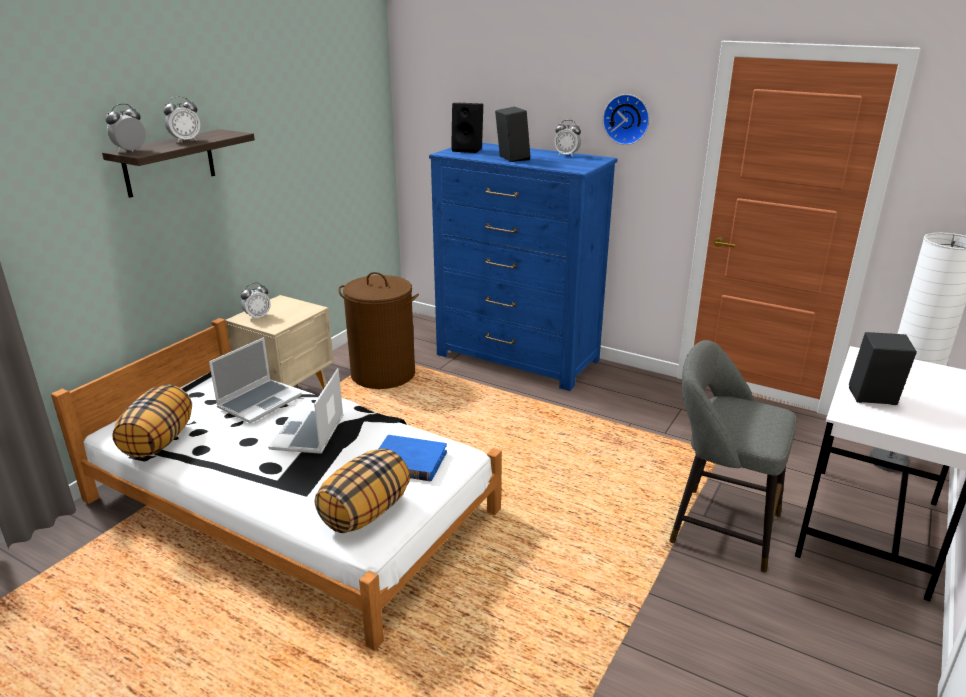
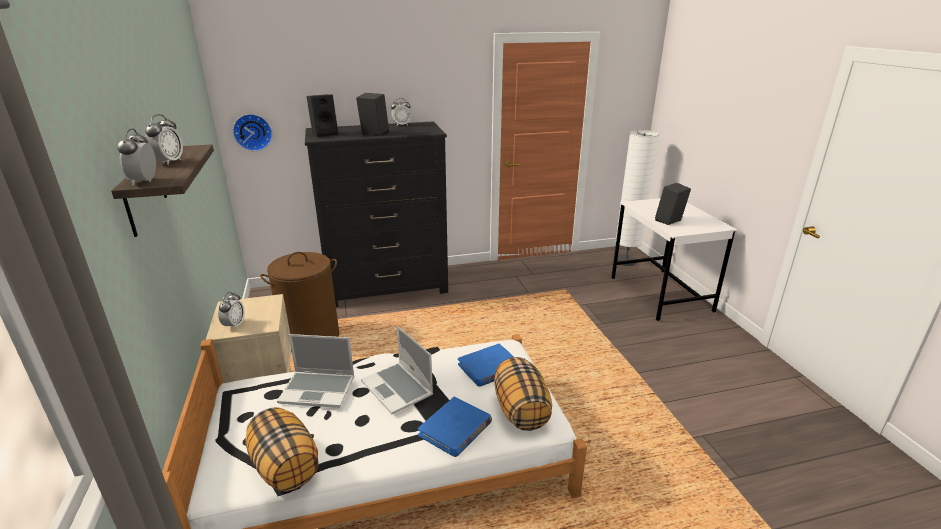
camera: 45 degrees left, 0 degrees up
laptop [209,337,302,423] -> laptop turned 105 degrees clockwise [277,334,355,408]
blue dresser [429,143,617,391] -> black dresser [305,121,448,307]
wall clock [603,94,650,145] -> wall clock moved to [233,114,272,151]
grey stool [669,340,796,573] -> none
none -> blue book [418,397,492,457]

